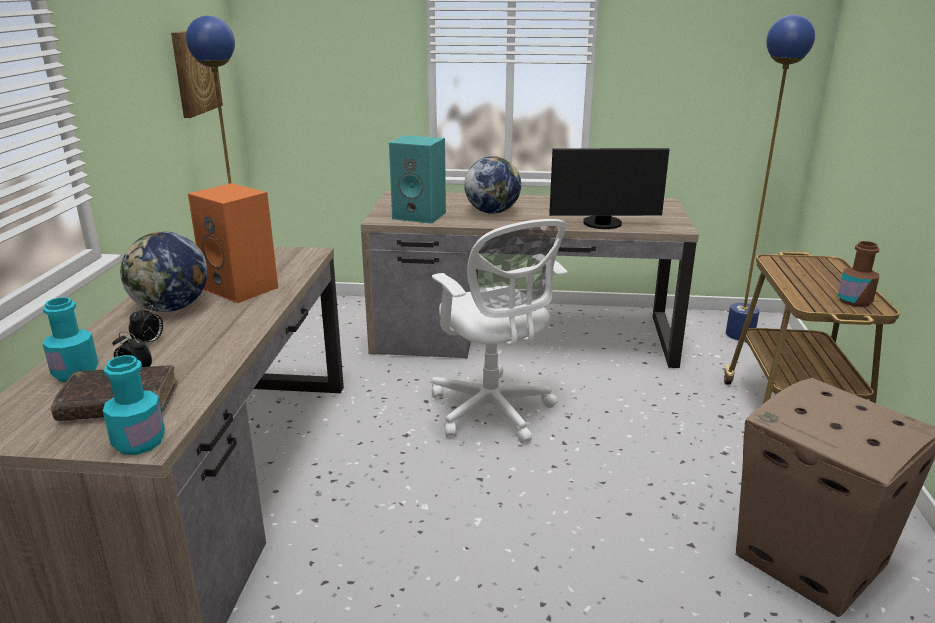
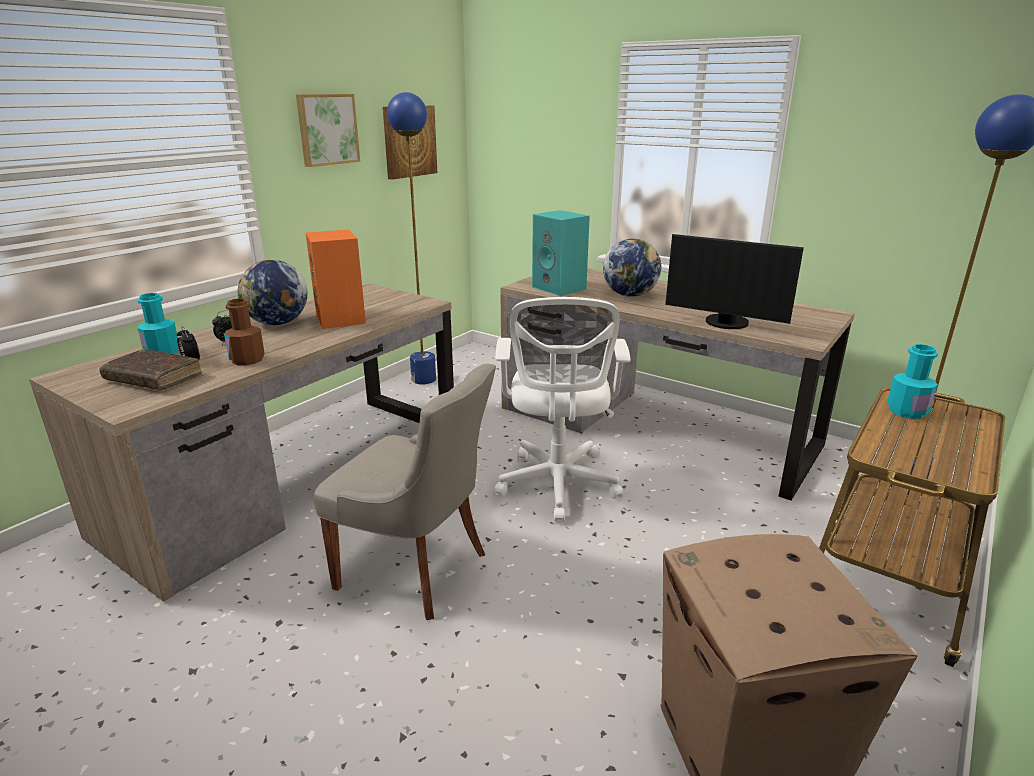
camera: 30 degrees right, 0 degrees up
turquoise bottle [103,355,165,455] -> turquoise bottle moved to [887,344,938,419]
brown bottle [838,241,880,307] -> brown bottle moved to [224,298,264,365]
none -> picture [296,94,360,167]
none -> grey chair [314,364,496,620]

